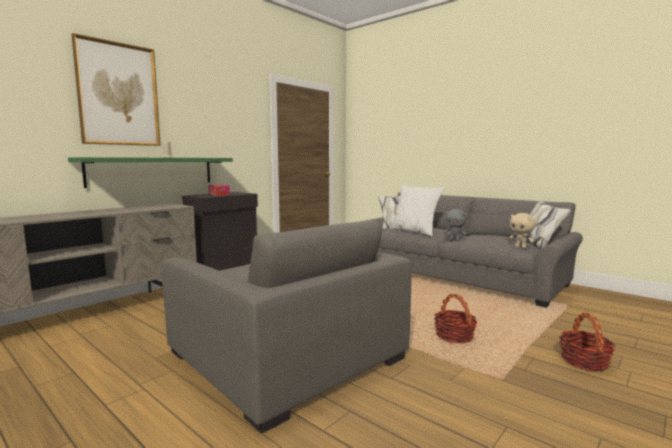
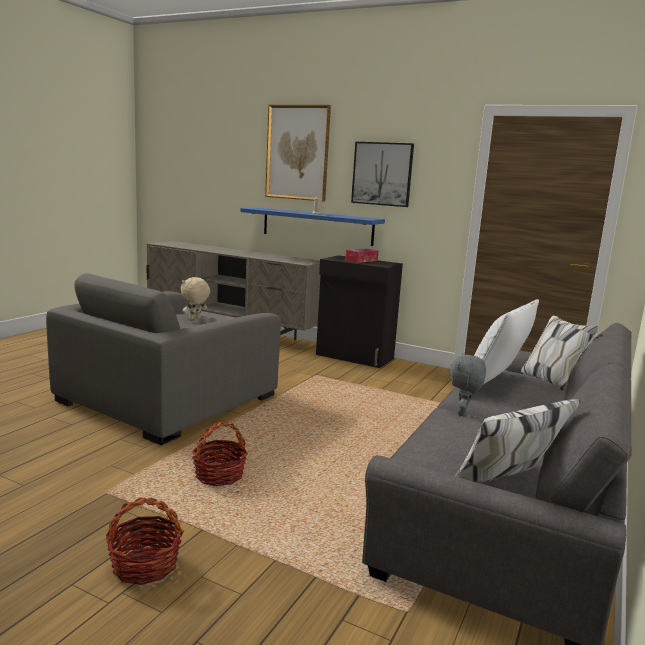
camera: 75 degrees right, 5 degrees up
green shelf [68,157,233,188] -> blue shelf [240,208,385,246]
beige plush toy [509,213,536,248] -> beige plush toy moved to [181,277,210,320]
none -> picture [351,142,414,207]

